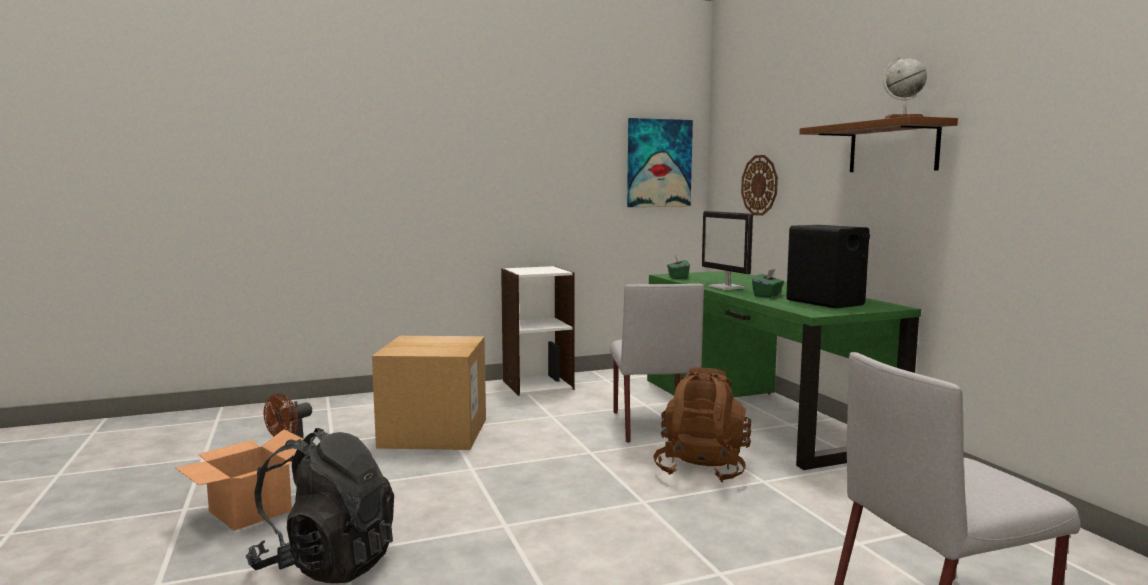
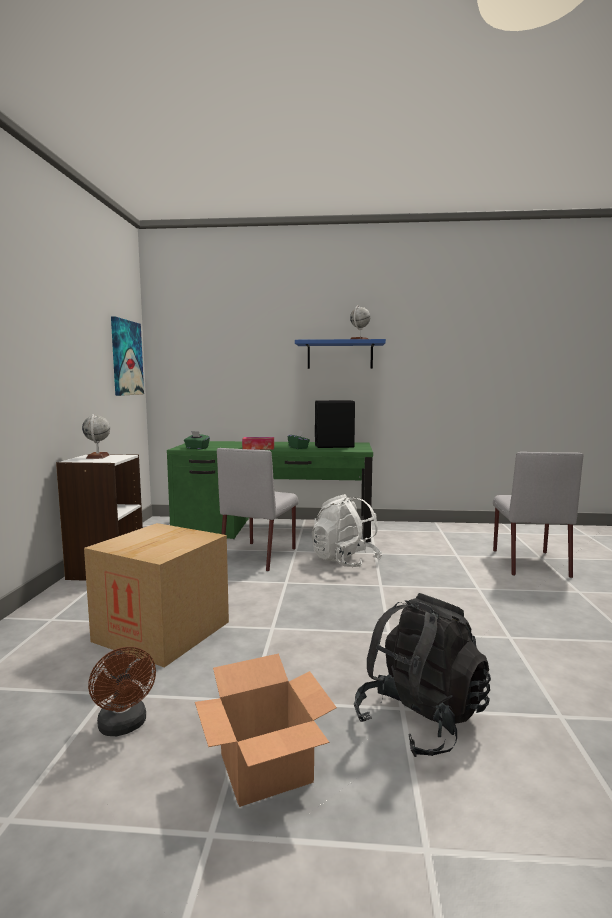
camera: 65 degrees left, 0 degrees up
grey chair [610,284,704,443] -> grey chair turned 90 degrees clockwise [217,448,298,572]
brown backpack [653,367,752,482] -> white backpack [312,494,382,568]
monitor [702,211,753,290] -> tissue box [242,437,274,450]
wall clock [741,155,778,216] -> none
brown shelf [799,116,958,172] -> blue shelf [295,339,386,369]
none -> globe [82,414,110,459]

